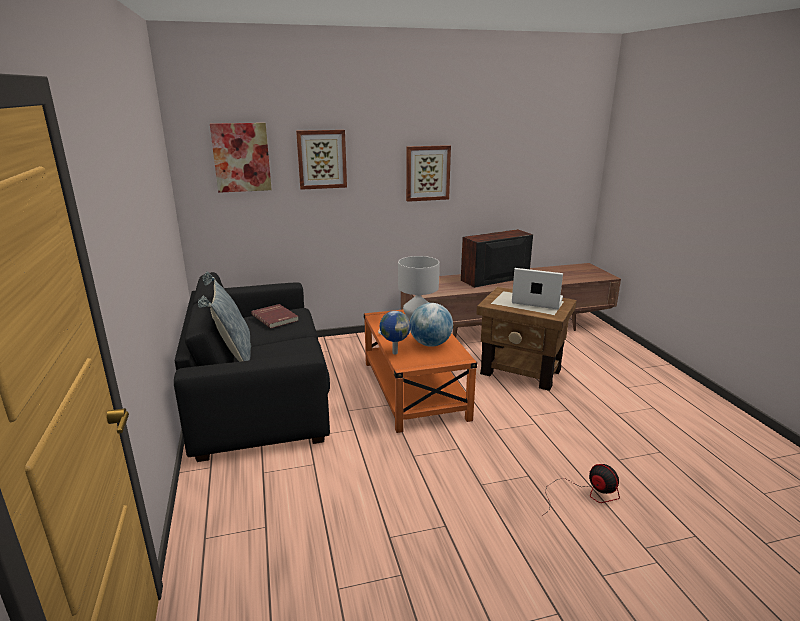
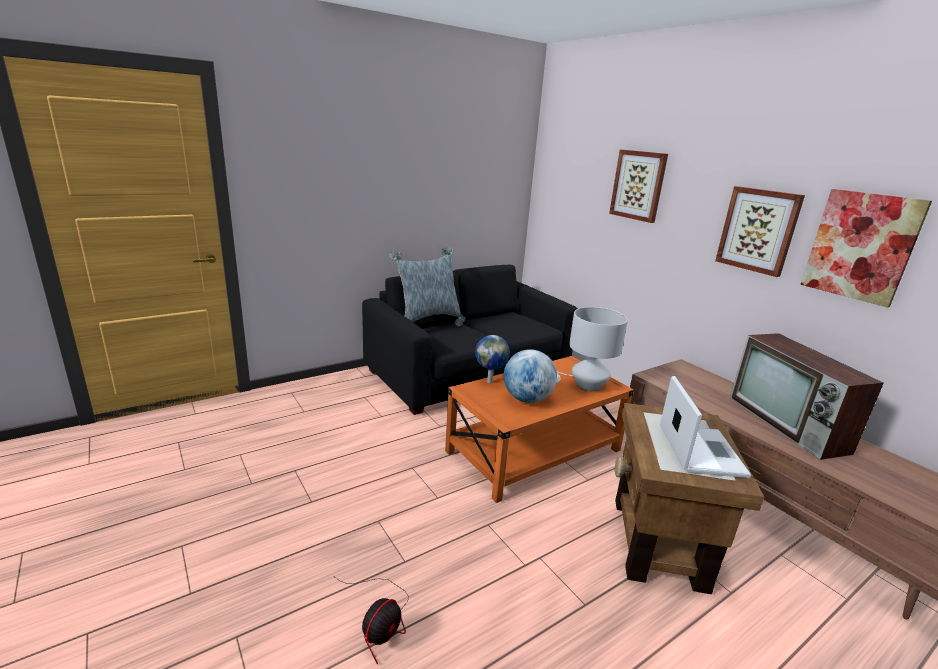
camera: 70 degrees right, 0 degrees up
picture [210,123,272,193] -> picture moved to [800,189,932,308]
red book [251,304,299,329] -> none
television [461,229,533,288] -> television turned 150 degrees counterclockwise [730,333,884,460]

